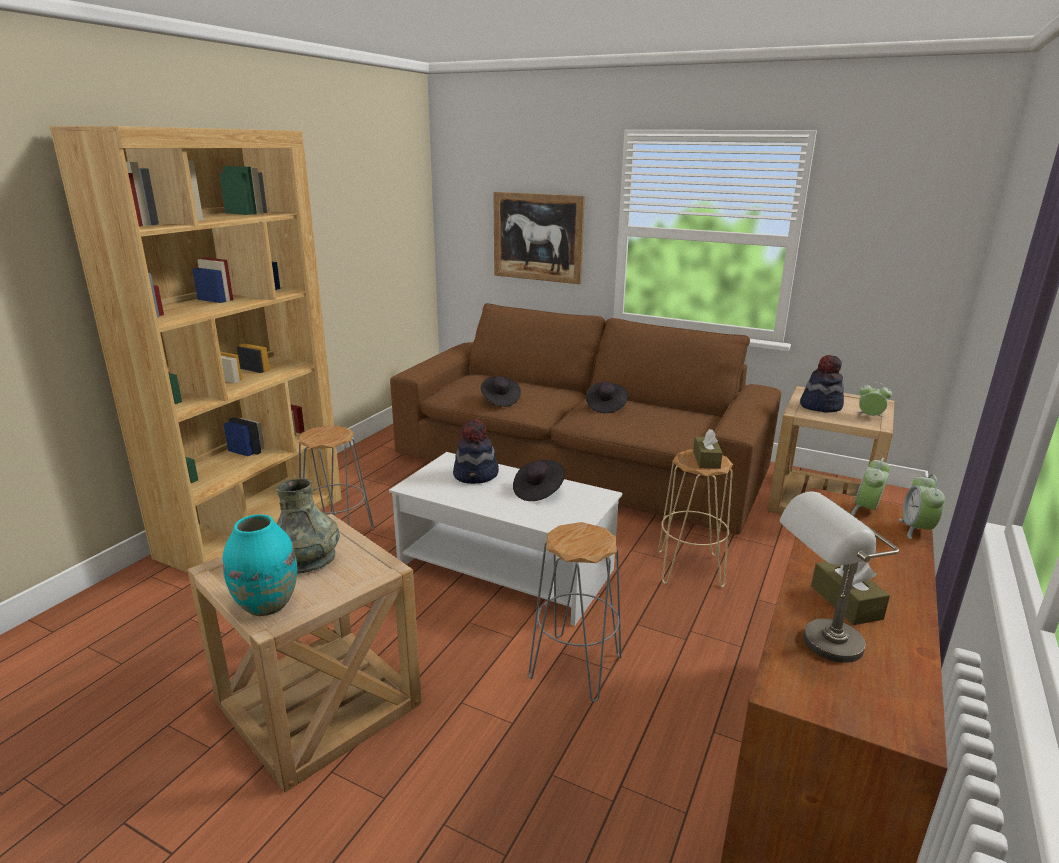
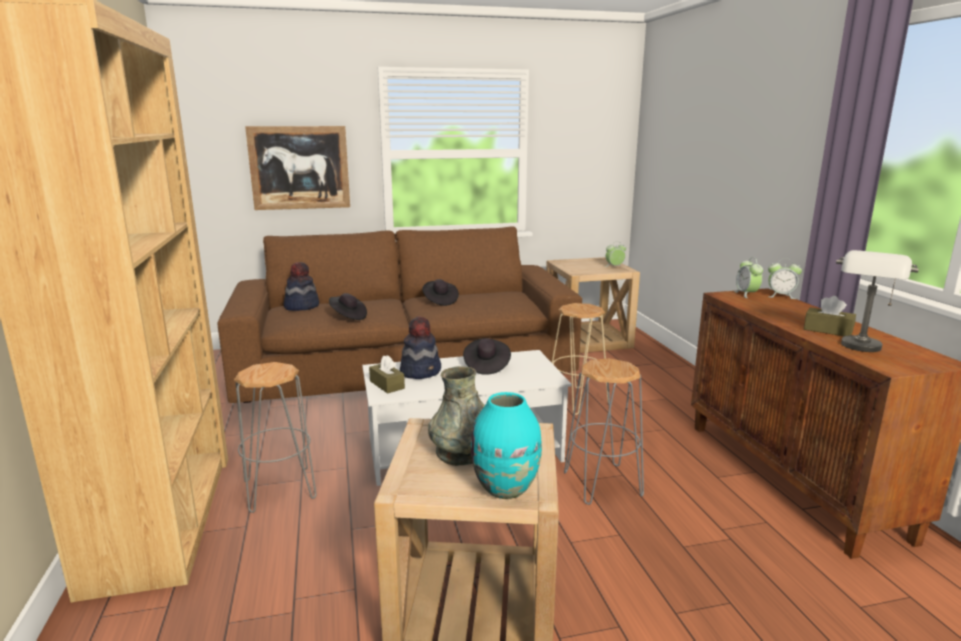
camera: 40 degrees left, 5 degrees down
brown tissue box [693,429,723,469] -> brown tissue box moved to [369,355,405,393]
hat [800,355,844,412] -> hat moved to [284,262,319,311]
alarm clock [899,474,945,539] -> alarm clock turned 45 degrees counterclockwise [768,259,802,299]

